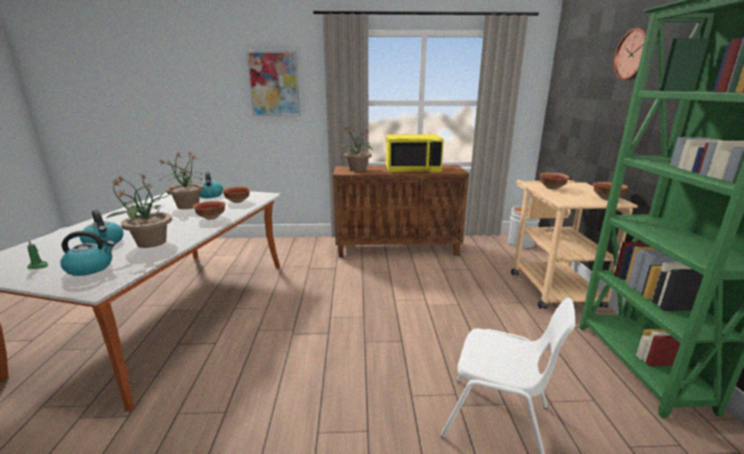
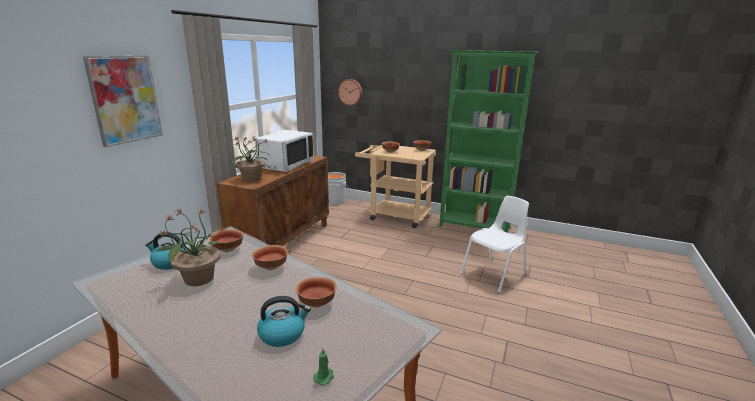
camera: 65 degrees left, 0 degrees up
kettle [60,231,115,276] -> none
potted plant [105,175,173,248] -> bowl [296,277,337,307]
yellow microwave [386,134,444,172] -> white microwave [255,130,314,172]
wall clock [613,28,647,80] -> wall clock moved to [338,79,362,106]

